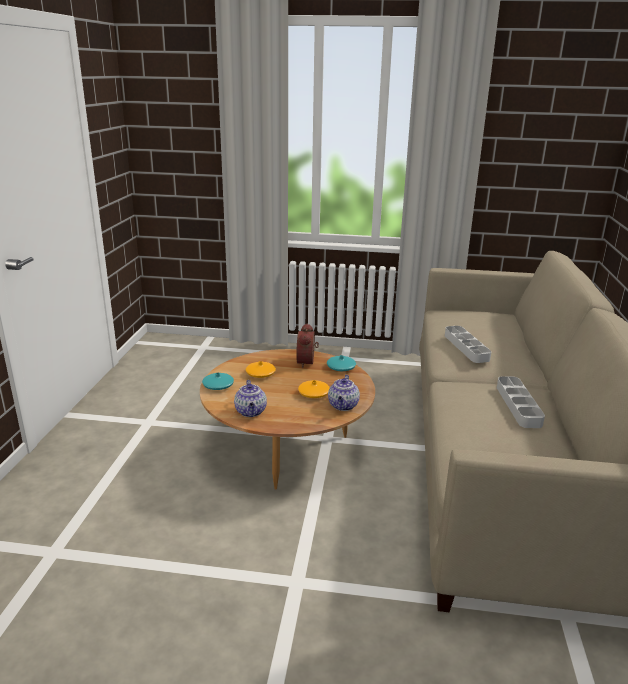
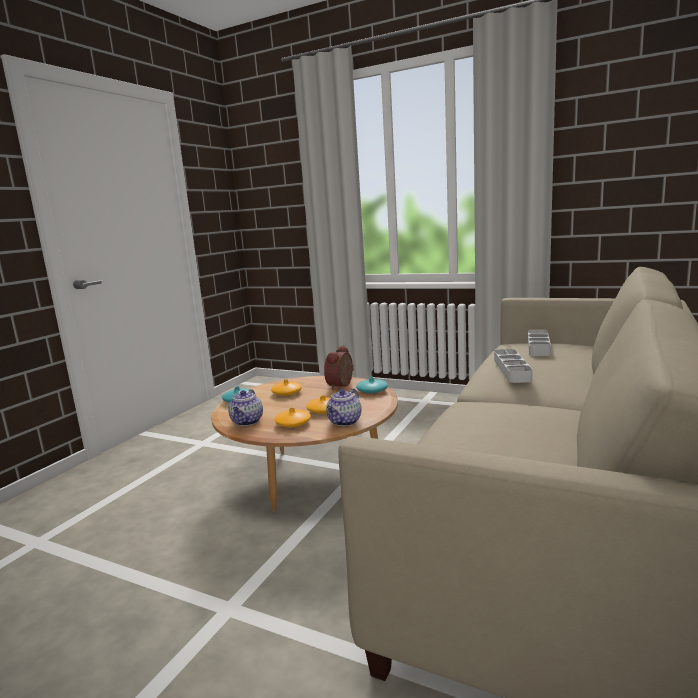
camera: 20 degrees right, 10 degrees down
grey tray [497,376,545,428] -> grey tray moved to [528,329,551,356]
none -> orange vase [274,407,311,427]

